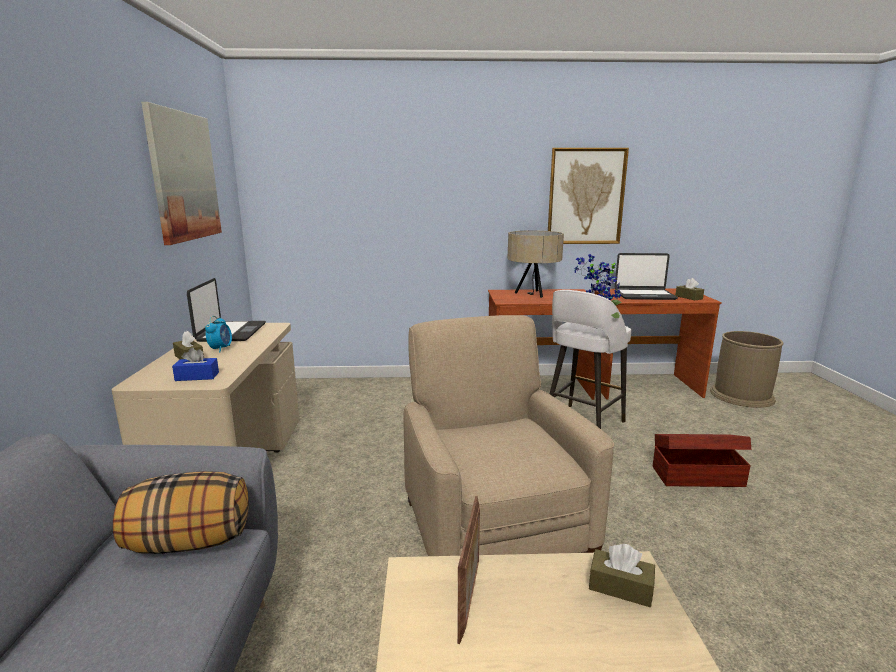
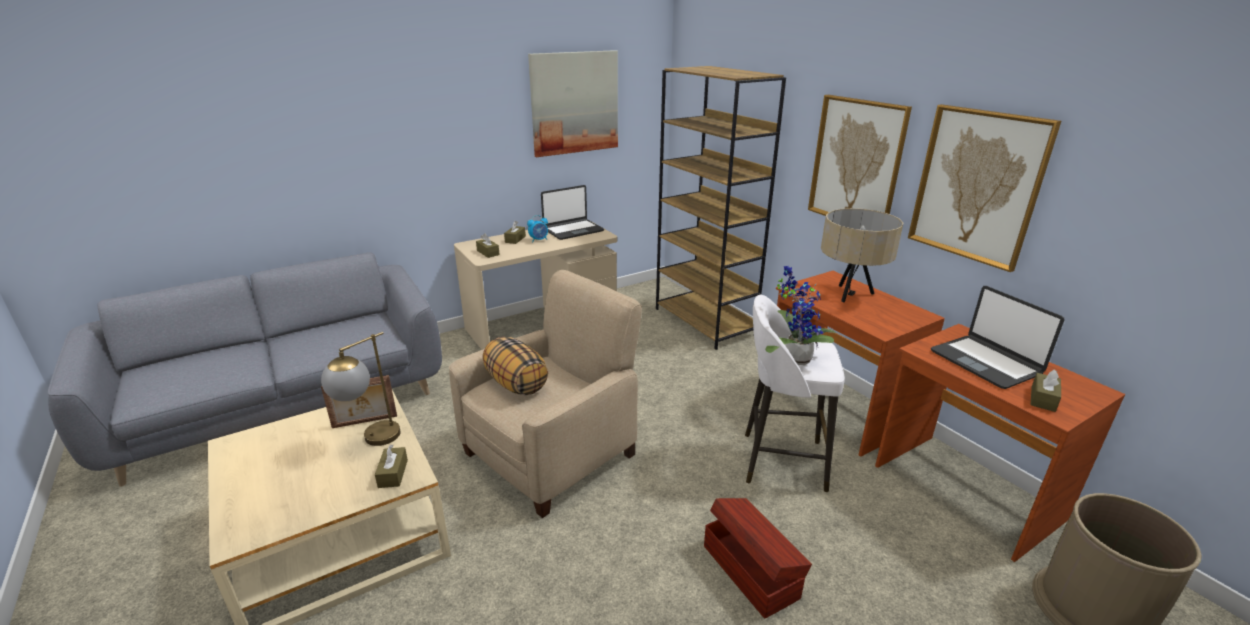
camera: 60 degrees right, 10 degrees up
pillow [113,471,249,554] -> pillow moved to [483,337,548,395]
blue tissue box [172,347,219,381] -> brown tissue box [476,233,500,258]
none -> table lamp [321,332,401,446]
none -> brown bookcase [656,66,786,350]
none -> picture [808,95,912,216]

